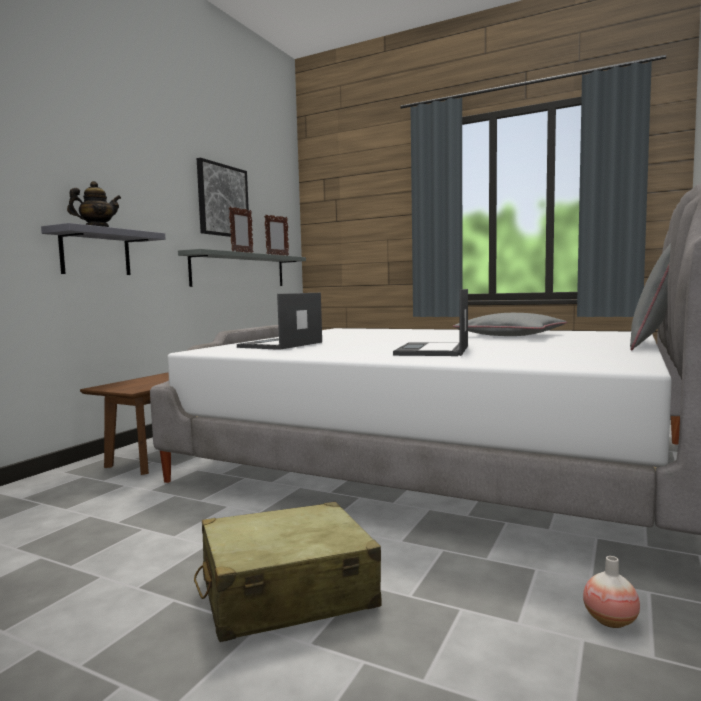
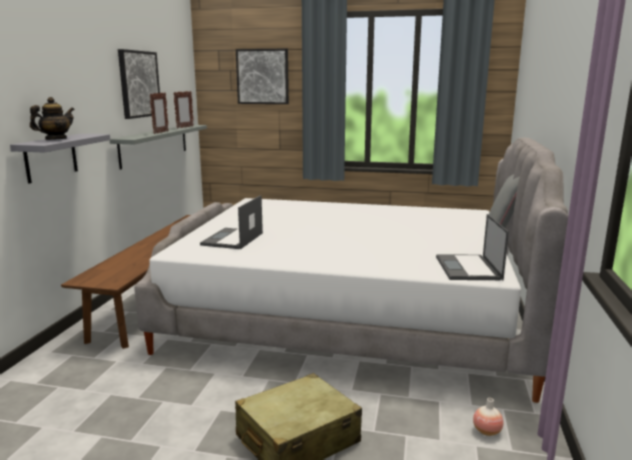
camera: 15 degrees left, 10 degrees up
laptop [393,289,468,356] -> laptop moved to [436,214,509,280]
grey pillow [453,313,568,336] -> none
none -> picture [236,49,289,104]

